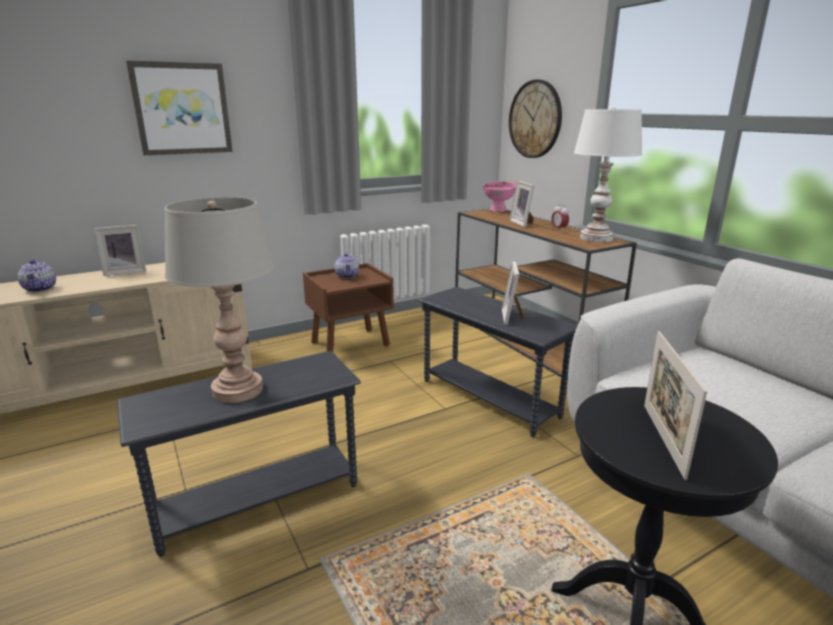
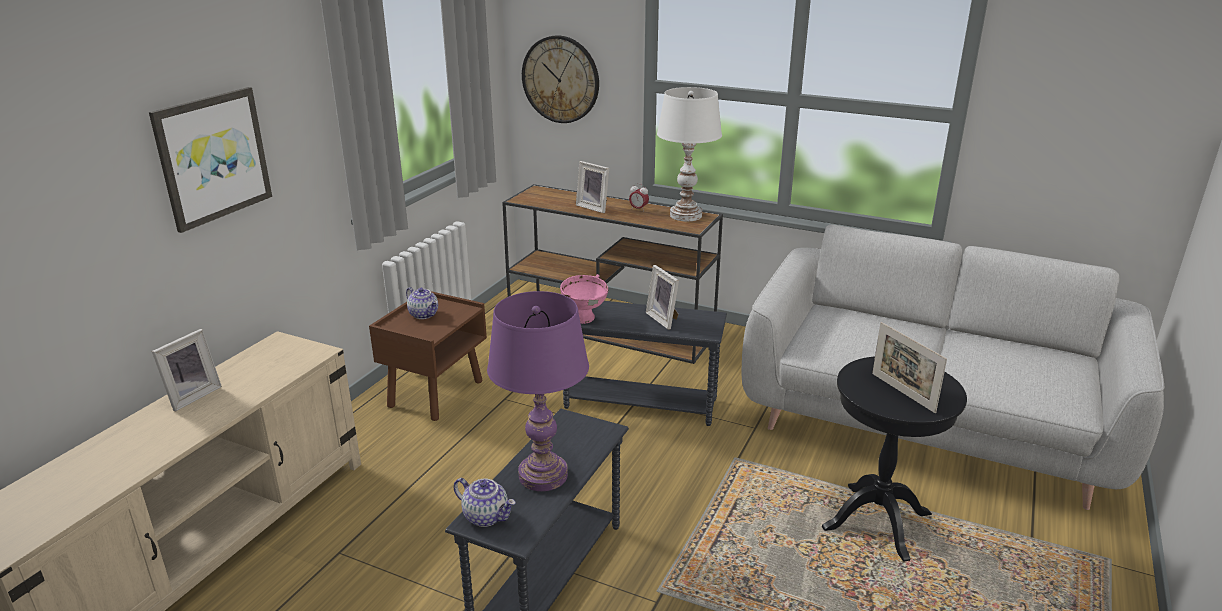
camera: 35 degrees left, 5 degrees up
teapot [18,259,56,292] -> teapot moved to [454,478,515,527]
grey table lamp [165,197,274,403] -> purple table lamp [487,291,589,491]
pink bowl [483,181,516,212] -> pink bowl moved to [560,274,608,324]

